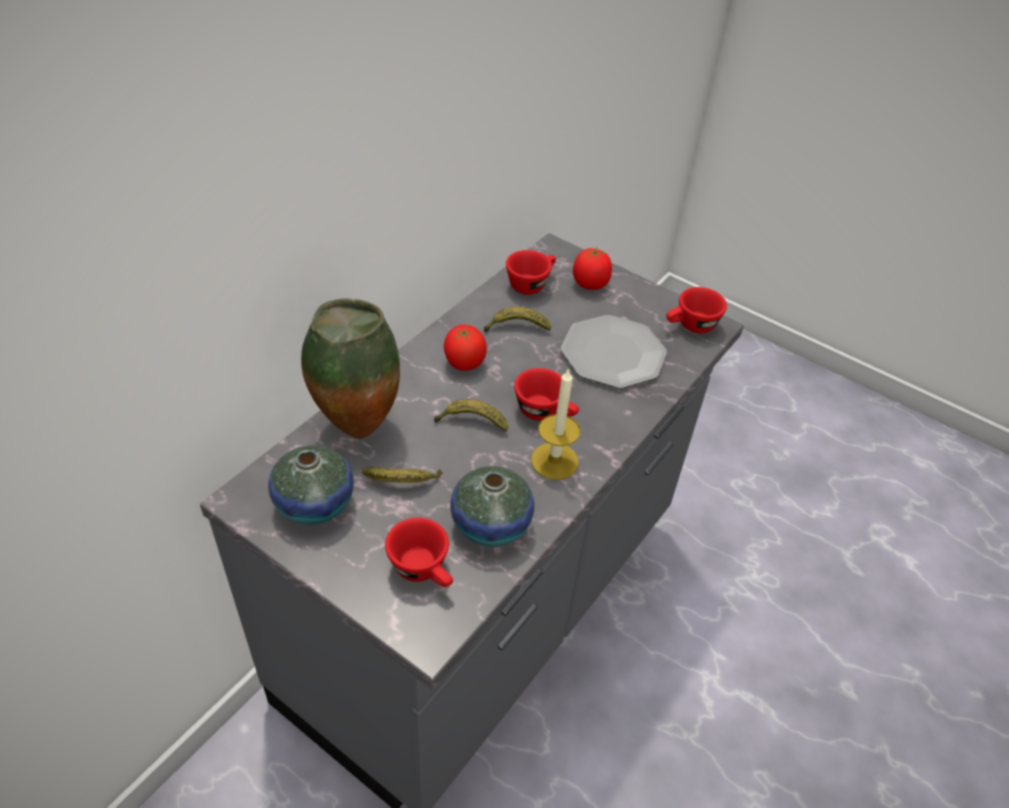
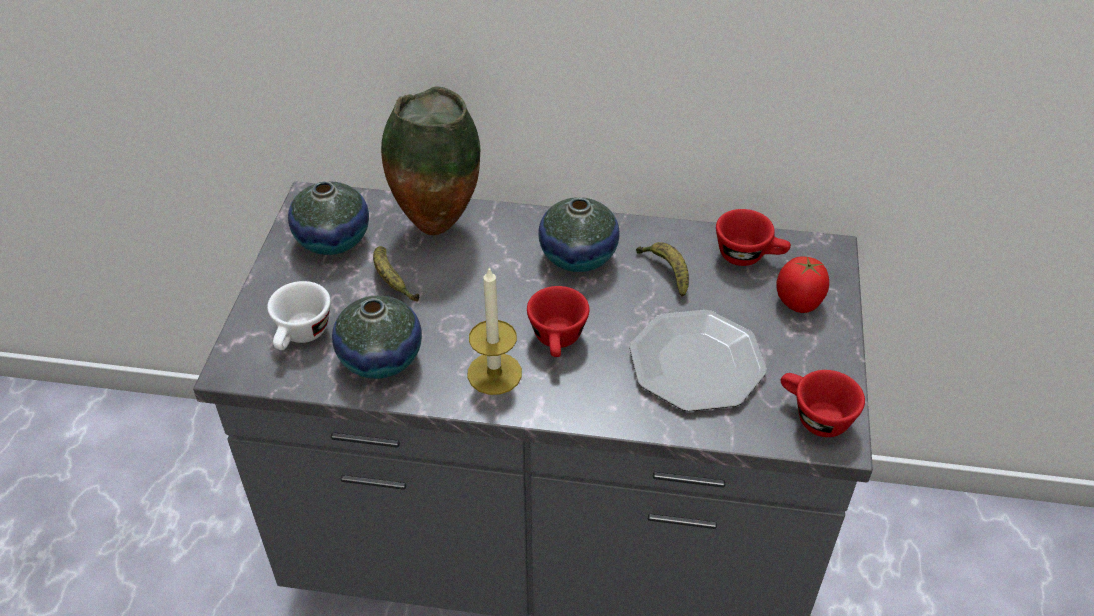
camera: 65 degrees right, 0 degrees up
red cup [385,517,453,587] -> white cup [267,281,331,350]
banana [434,399,508,431] -> none
tomato [444,325,487,371] -> vase [538,197,620,272]

